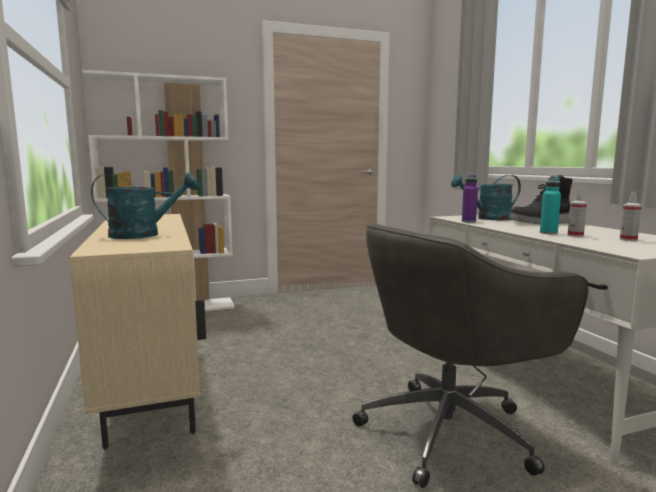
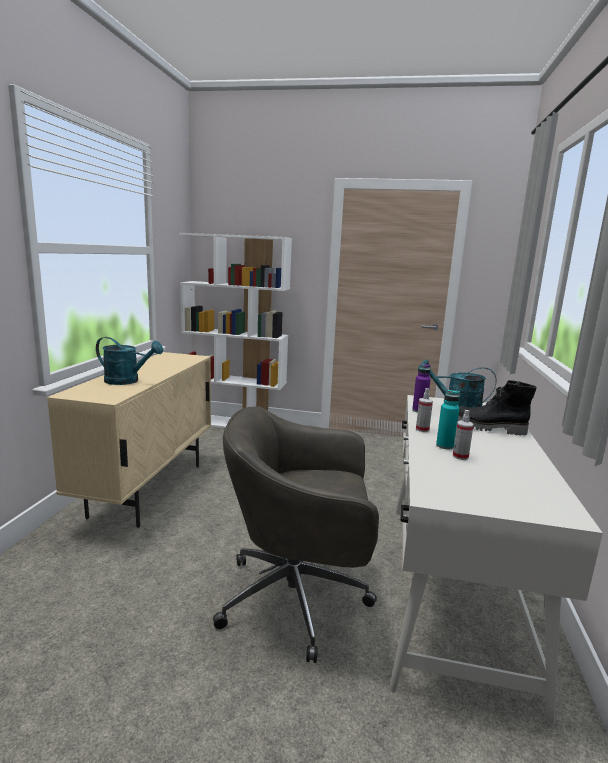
camera: 30 degrees right, 5 degrees up
spray bottle [620,191,642,241] -> spray bottle moved to [416,388,433,432]

